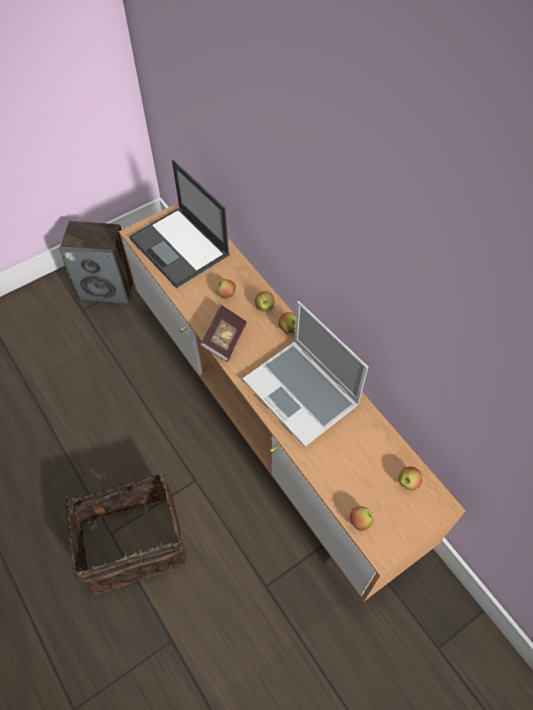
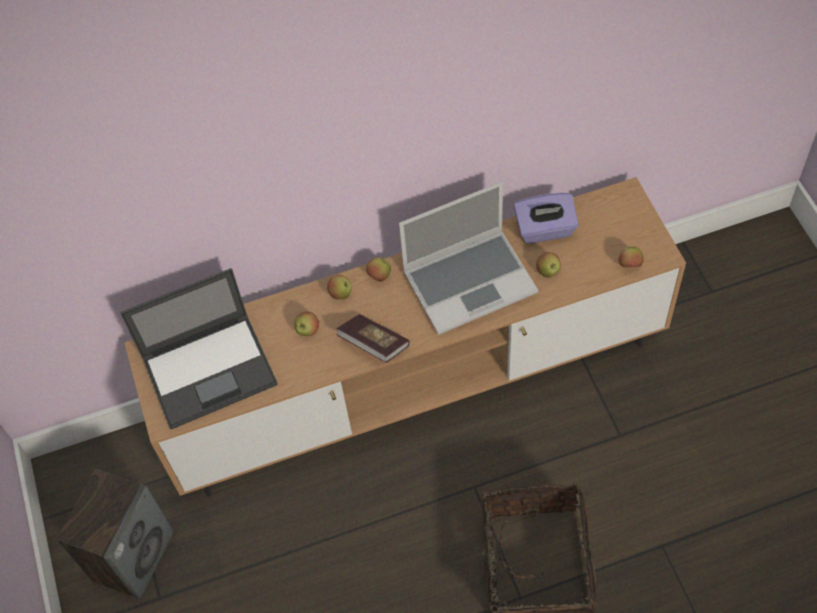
camera: 70 degrees left, 0 degrees up
apple [399,466,423,490] -> apple moved to [536,252,561,278]
none -> purple tissue box [514,193,579,244]

